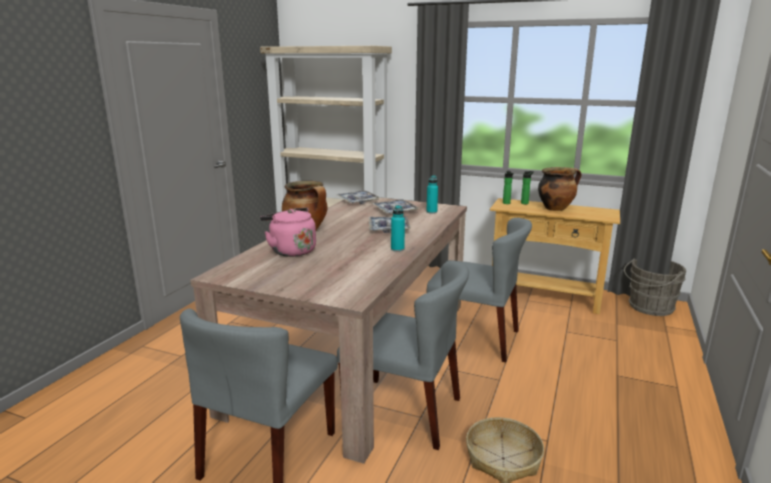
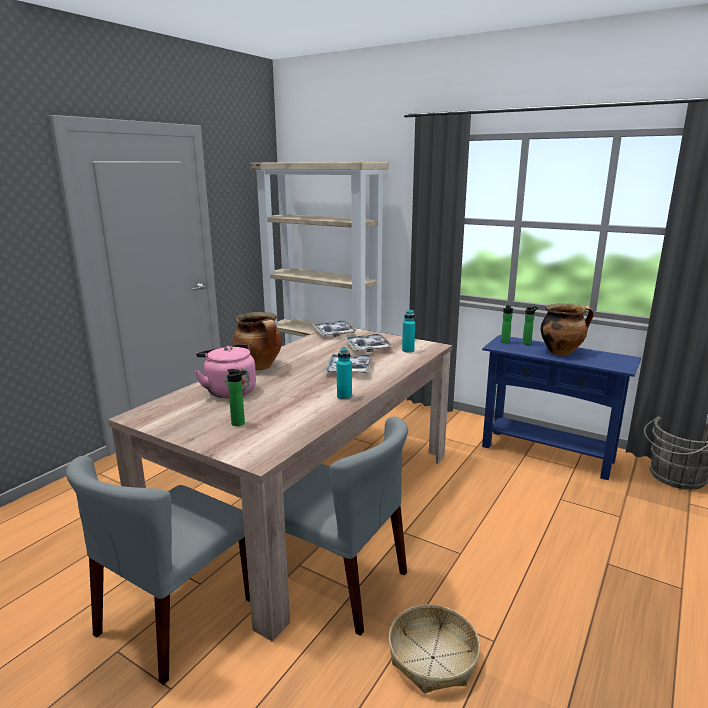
camera: 10 degrees right, 0 degrees up
grey chair [426,218,532,362] -> none
beige console table [490,198,620,314] -> blue console table [482,335,641,480]
none -> bottle [227,369,247,426]

